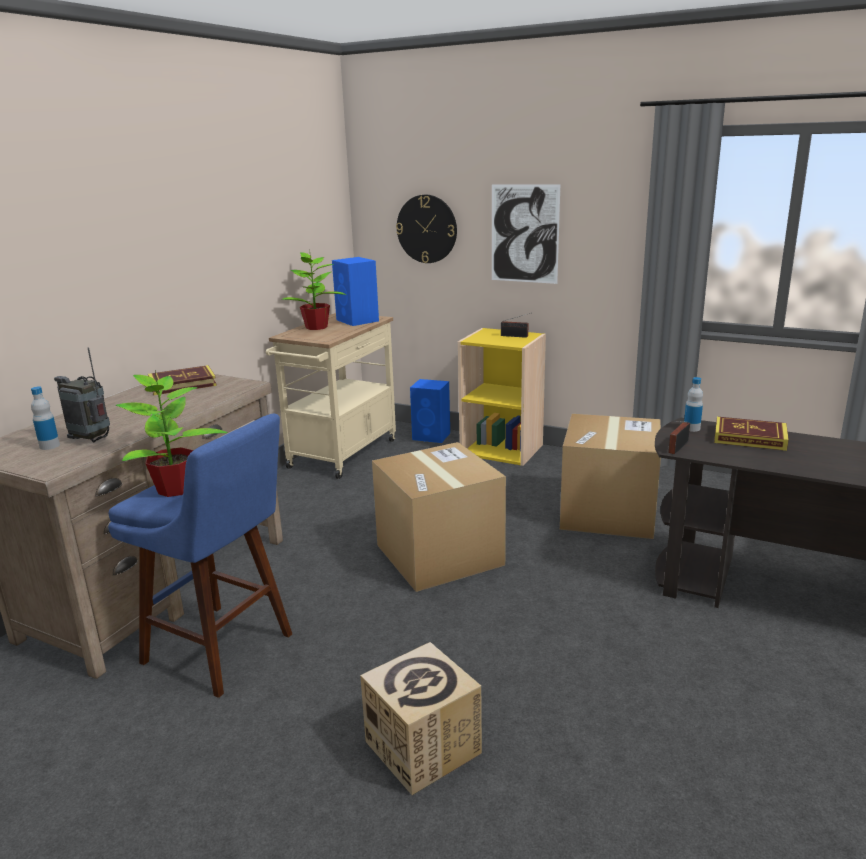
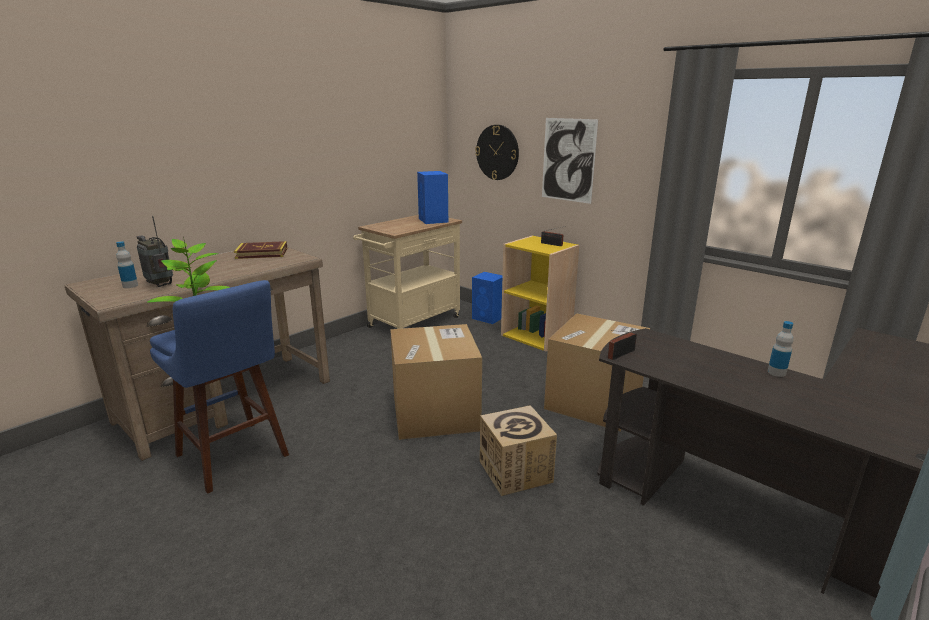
camera: 15 degrees right, 0 degrees up
potted plant [282,252,346,330] -> none
cardboard box [360,642,482,795] -> cardboard box moved to [480,405,557,496]
bottle [684,377,703,432] -> bottle moved to [768,321,793,377]
book [714,417,789,451] -> none

